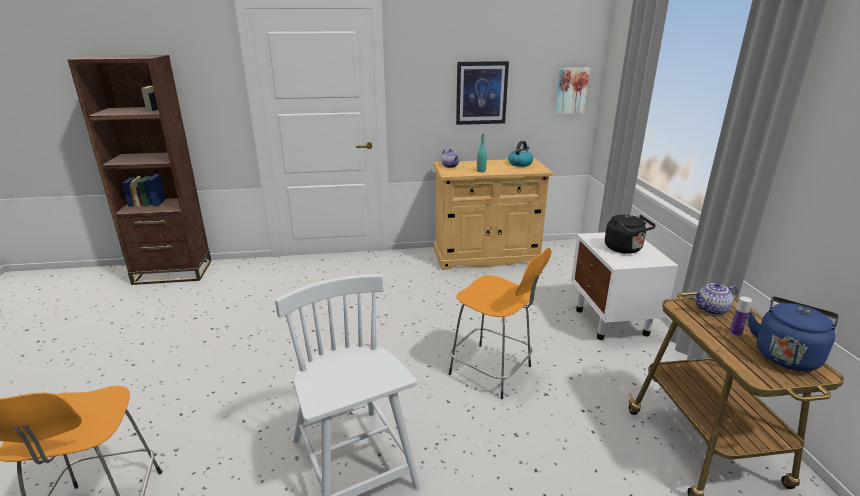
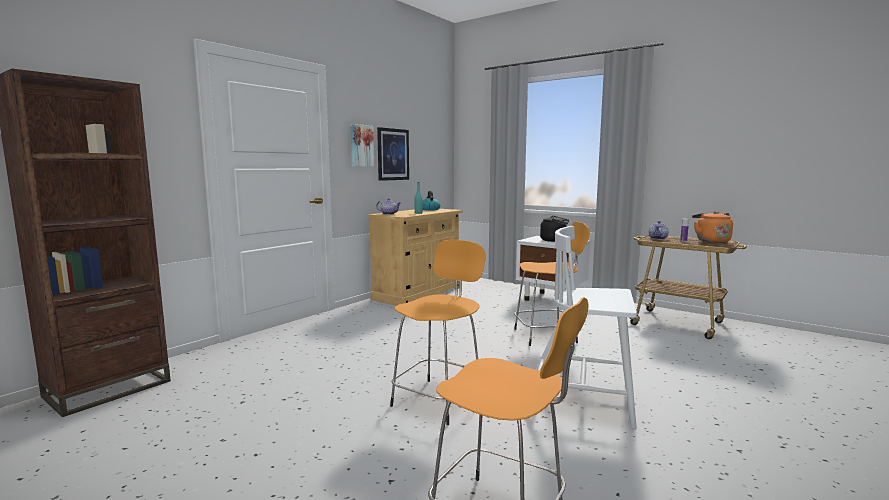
camera: 45 degrees left, 15 degrees down
picture [555,68,590,114] -> picture moved to [350,124,374,167]
blue kettle [748,297,839,371] -> orange kettle [692,211,733,243]
none -> orange stool [390,240,485,425]

